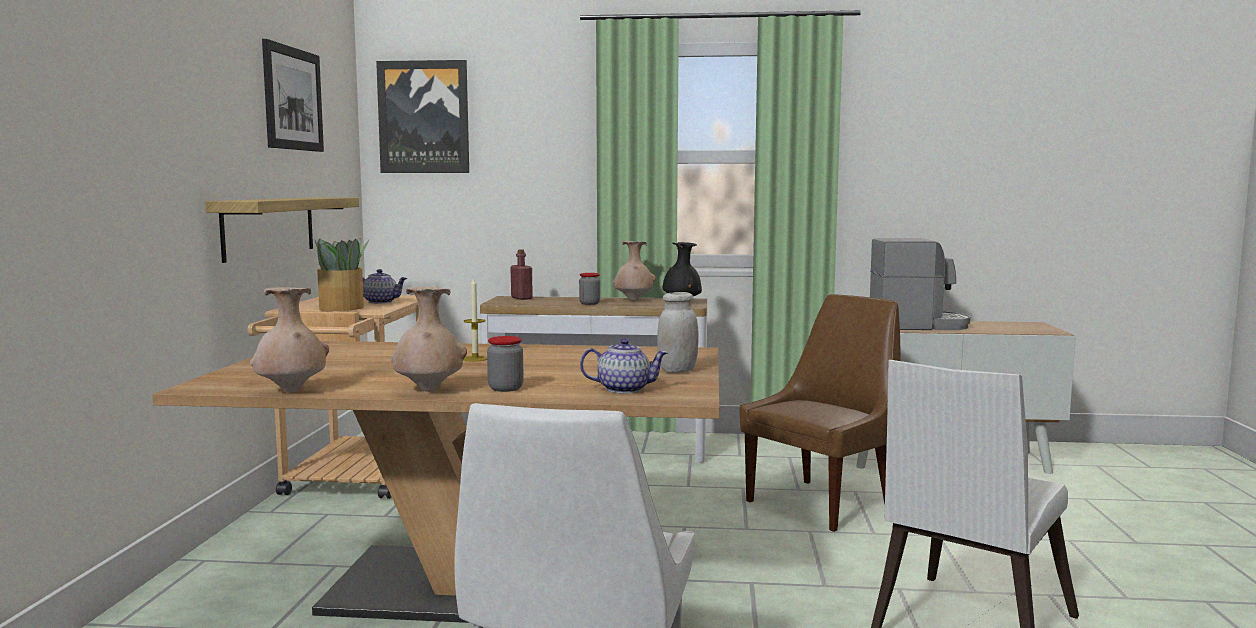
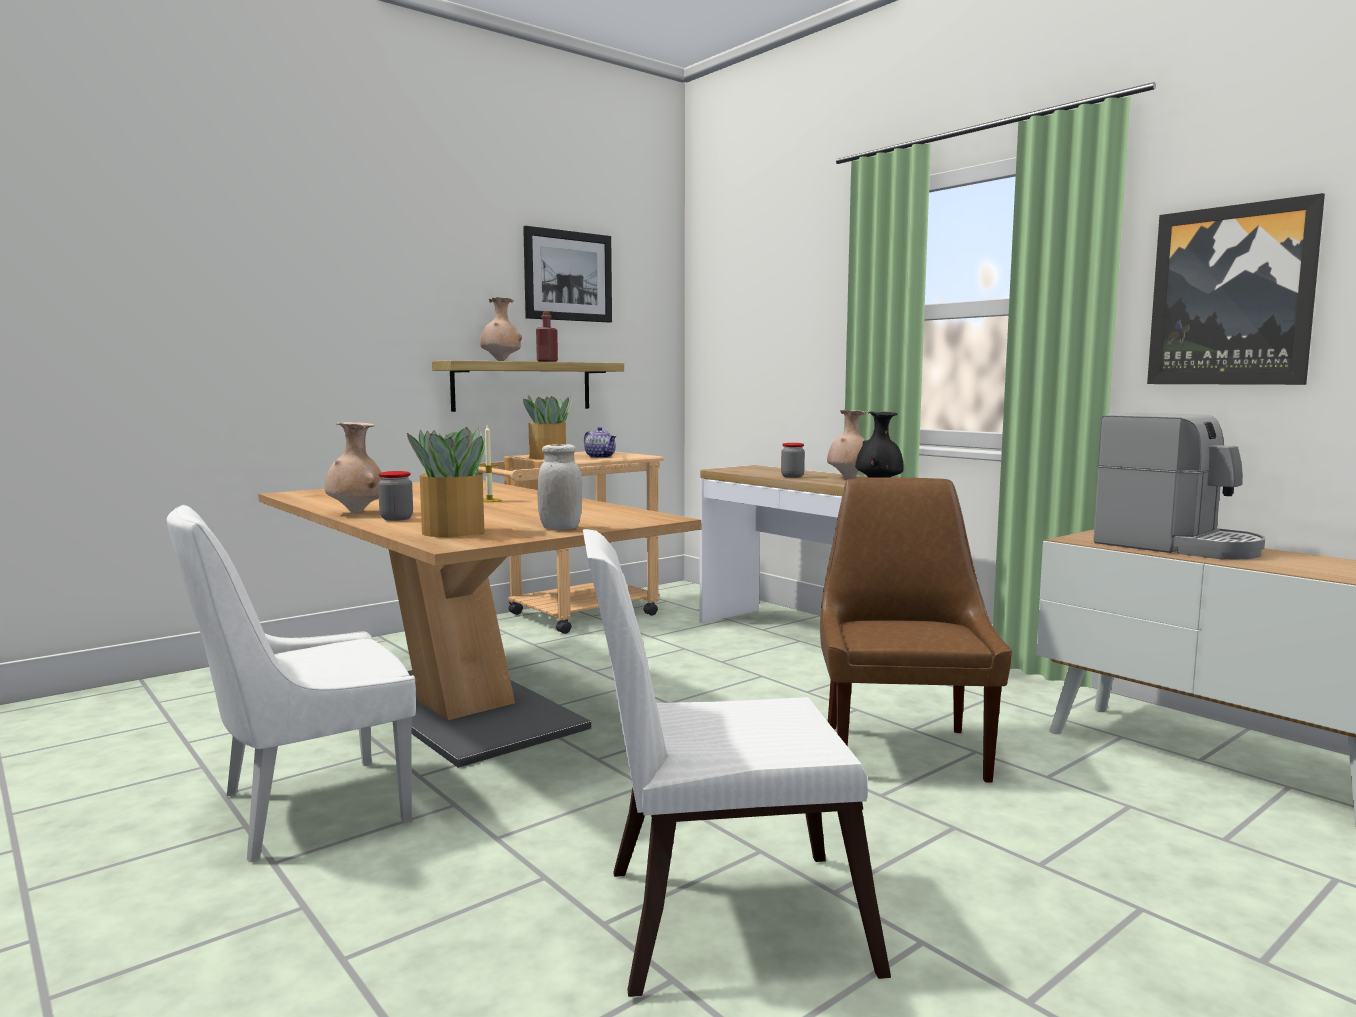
camera: 45 degrees right, 0 degrees up
beige vase [250,287,329,392] -> beige vase moved to [480,297,522,361]
picture [376,60,469,173] -> picture moved to [1147,193,1325,385]
red bottle [510,249,533,300] -> red bottle moved to [536,311,558,362]
teapot [580,338,668,394] -> potted plant [407,427,485,537]
brown chair [739,294,901,532] -> brown chair turned 90 degrees counterclockwise [820,477,1012,783]

